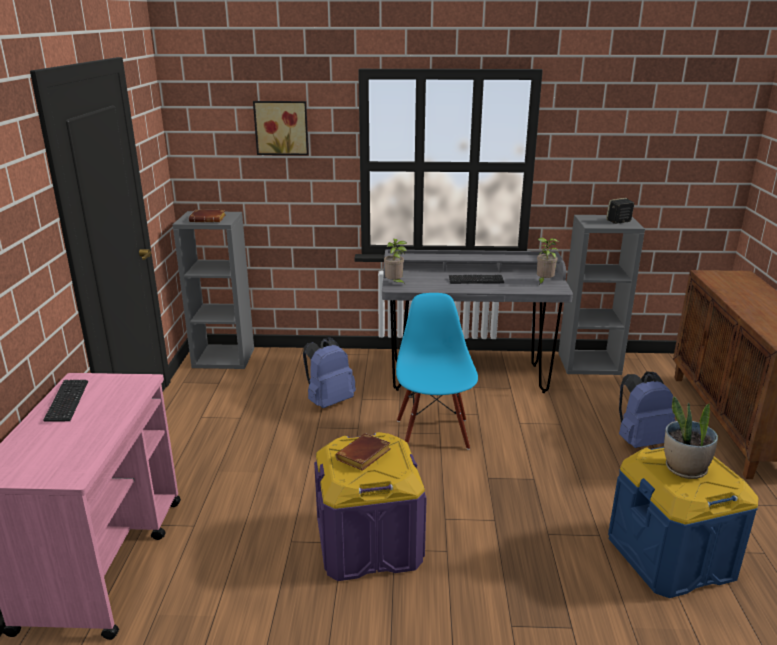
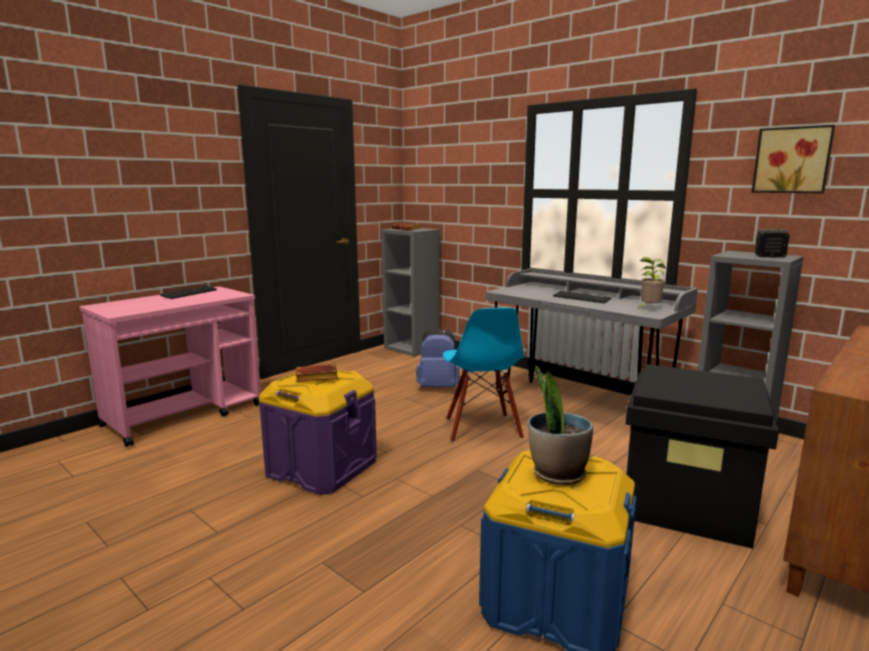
camera: 40 degrees right, 10 degrees down
picture [253,101,309,155] -> picture moved to [752,125,835,193]
potted plant [384,239,407,284] -> none
blue chair [396,293,478,450] -> blue chair turned 135 degrees clockwise [443,307,524,442]
blue backpack [619,372,675,448] -> black storage box [626,364,779,549]

